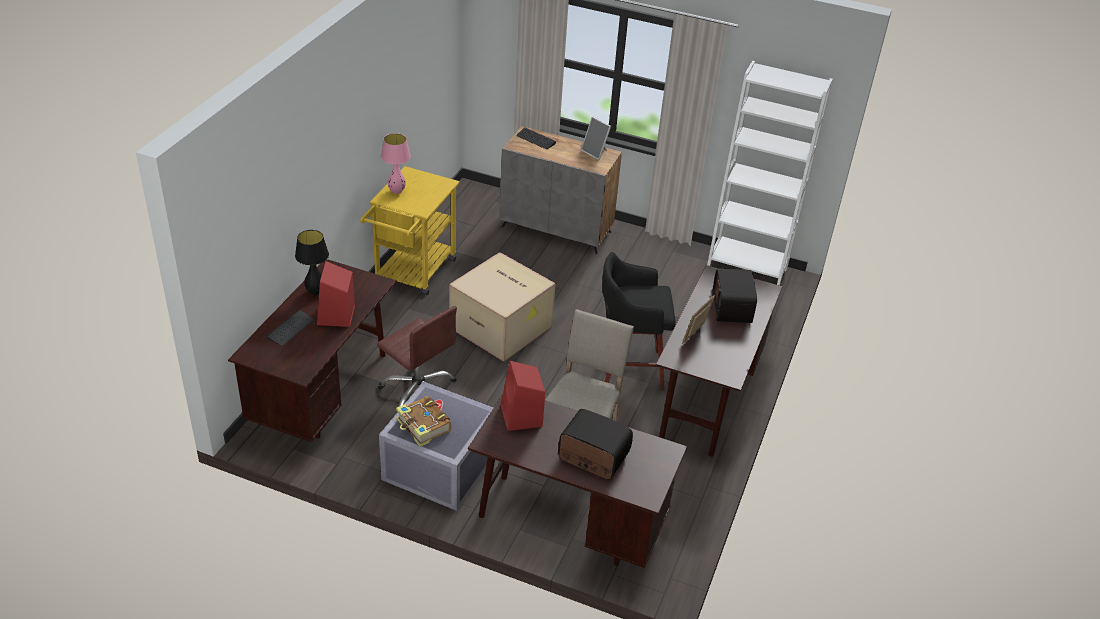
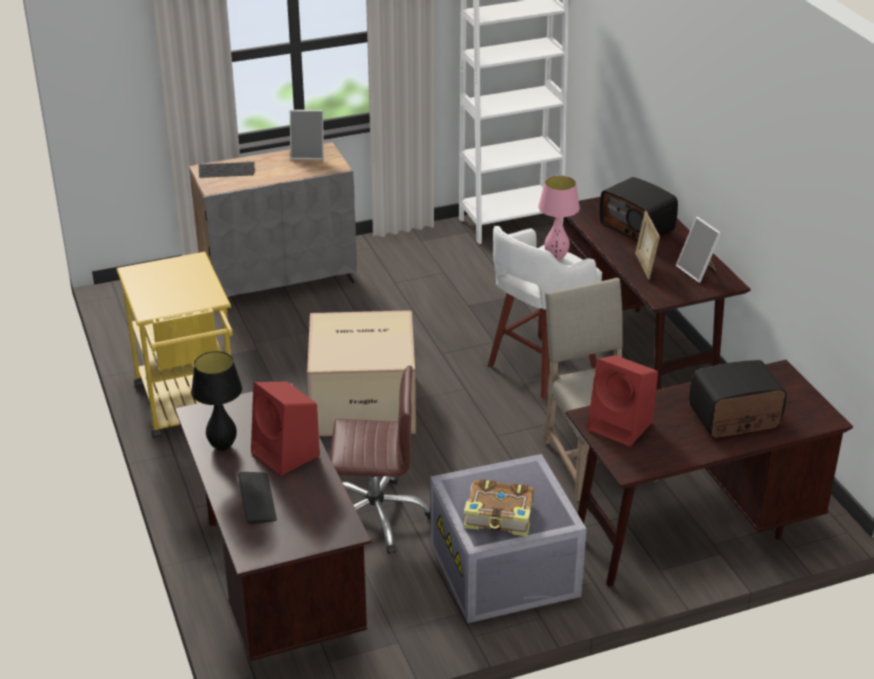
camera: 40 degrees left, 5 degrees down
pink table lamp [381,133,411,194] -> pink table lamp moved to [538,175,580,261]
black stool [602,252,676,391] -> white stool [488,226,602,399]
none -> picture frame [676,217,721,283]

